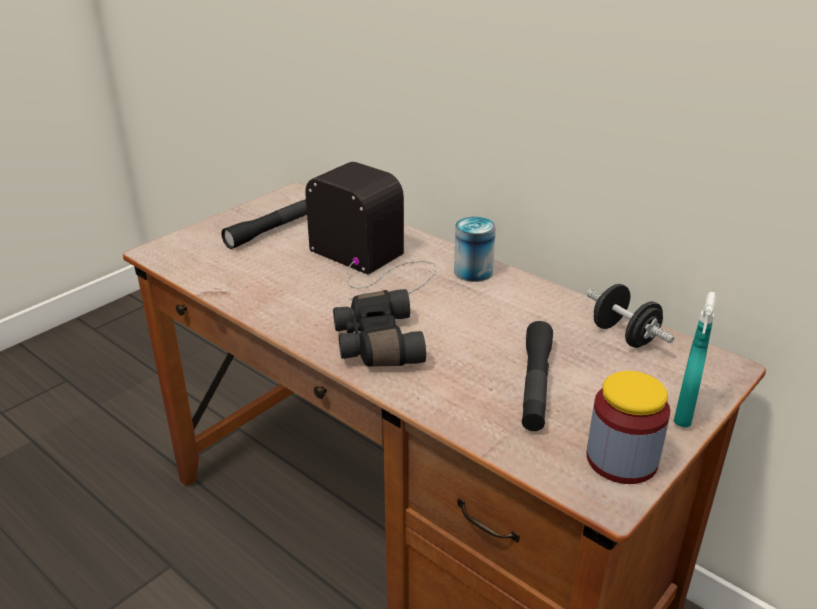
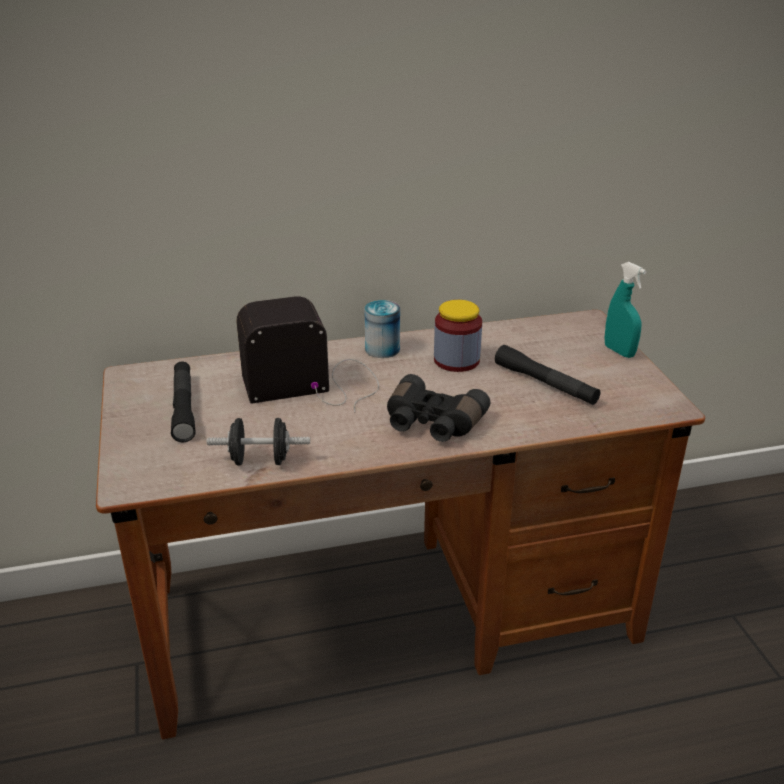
camera: 55 degrees left, 0 degrees up
black dumbbell [586,284,674,348] -> black dumbbell moved to [207,418,310,466]
jar [586,371,670,484] -> jar moved to [434,300,482,372]

